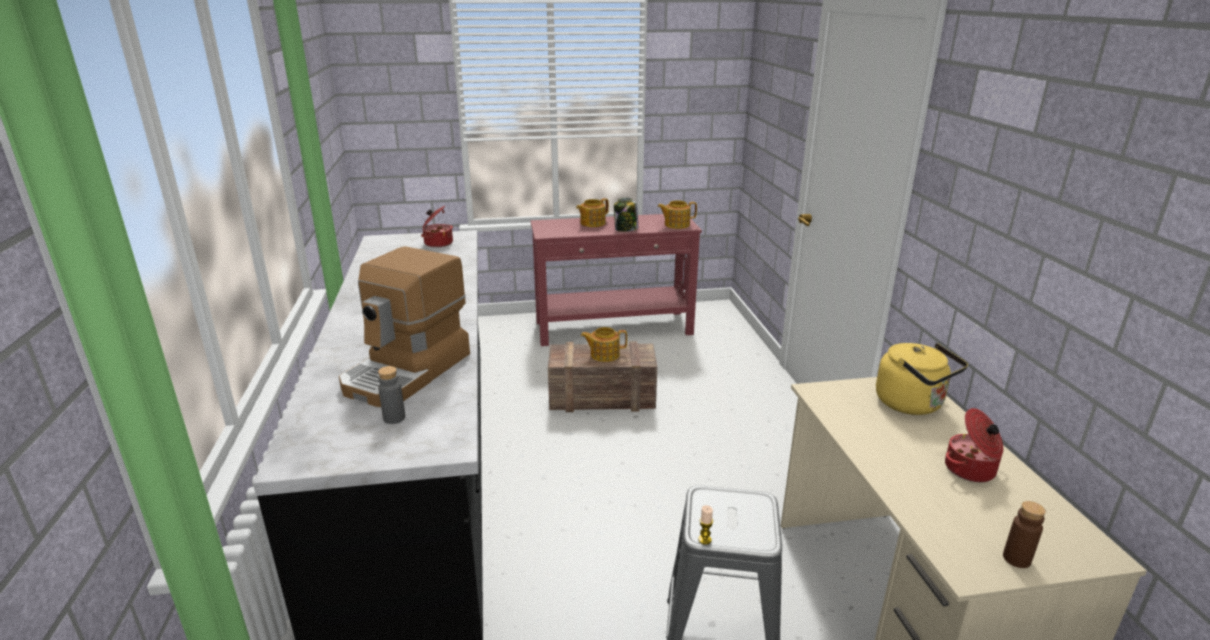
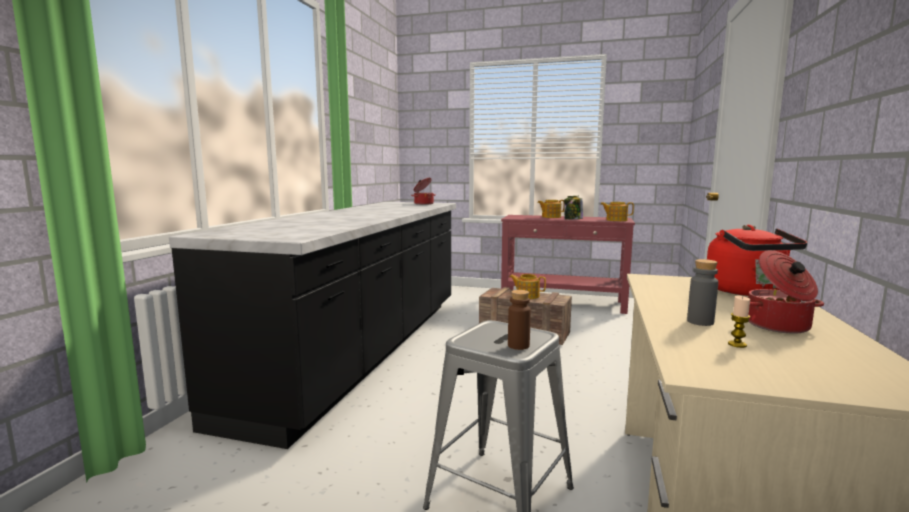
camera: 25 degrees right, 15 degrees down
coffee machine [339,246,470,407] -> none
grey bottle [378,366,405,424] -> grey bottle moved to [687,259,718,326]
candle [698,505,713,545] -> candle moved to [728,296,750,348]
yellow kettle [876,343,968,415] -> red kettle [707,225,807,296]
brown bottle [1003,501,1046,568] -> brown bottle moved to [508,290,531,350]

